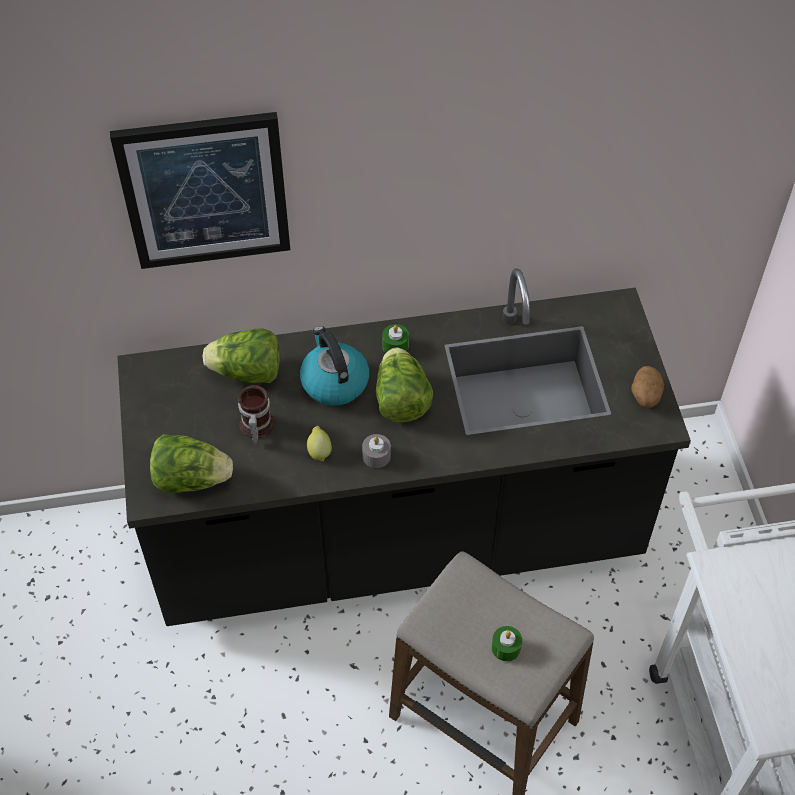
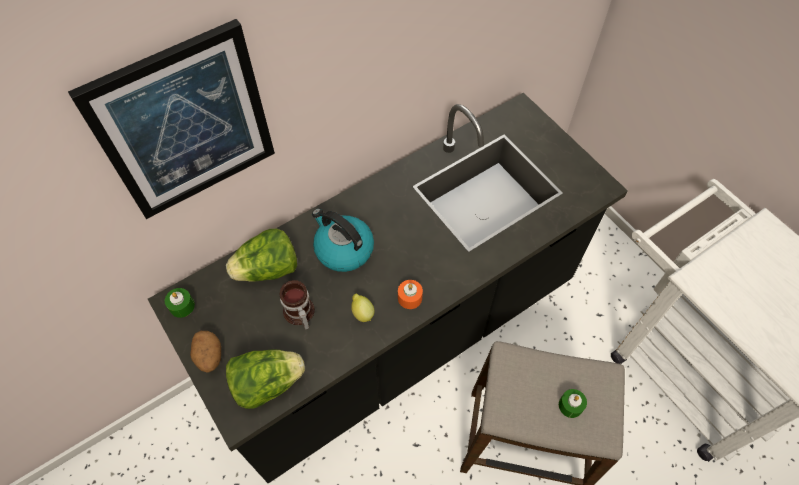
camera: 25 degrees left, 5 degrees up
grey candle [362,434,391,468] -> orange candle [398,280,423,309]
lettuce [376,348,433,423] -> none
green candle [382,324,409,353] -> green candle moved to [165,288,195,318]
potato [631,366,664,408] -> potato moved to [190,331,221,372]

